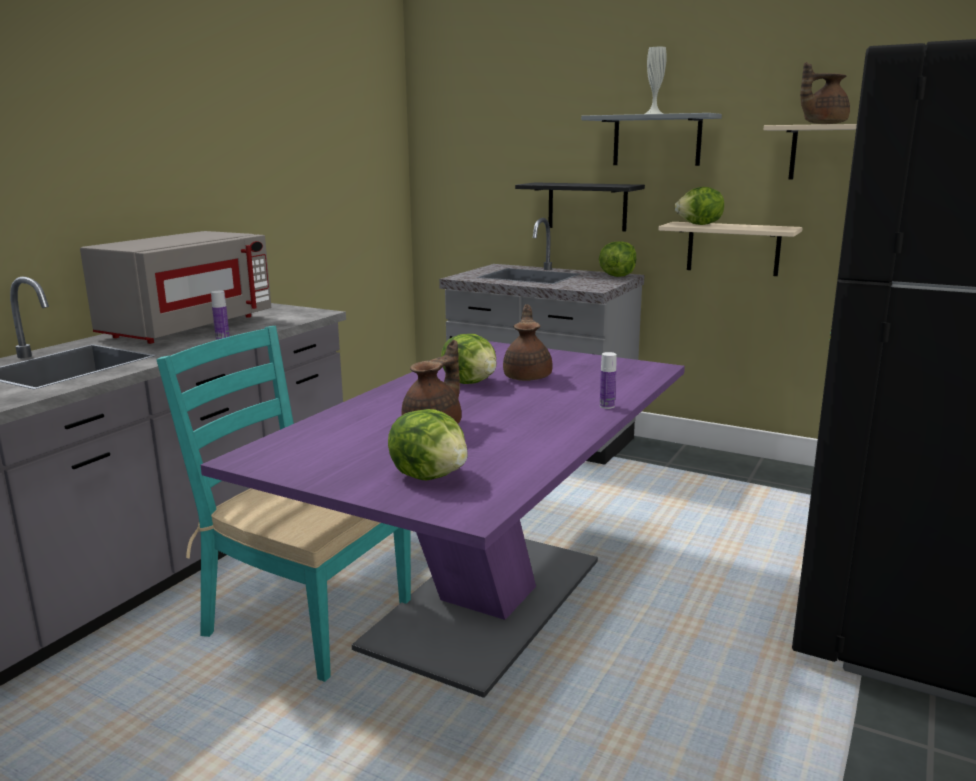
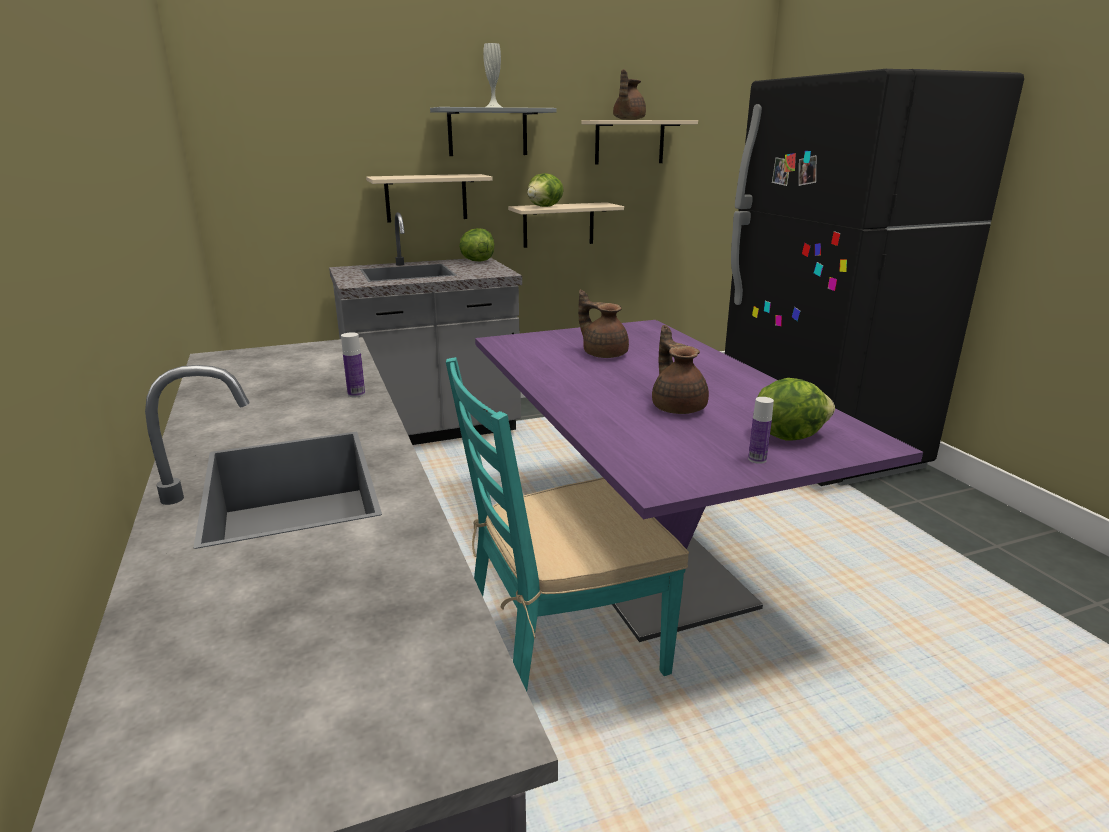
camera: 50 degrees left, 5 degrees up
grey microwave [80,231,271,344] -> none
lettuce [441,334,497,384] -> none
black shelf [515,182,645,231] -> beige shelf [366,174,493,223]
bottle [600,352,617,409] -> bottle moved to [748,397,774,464]

